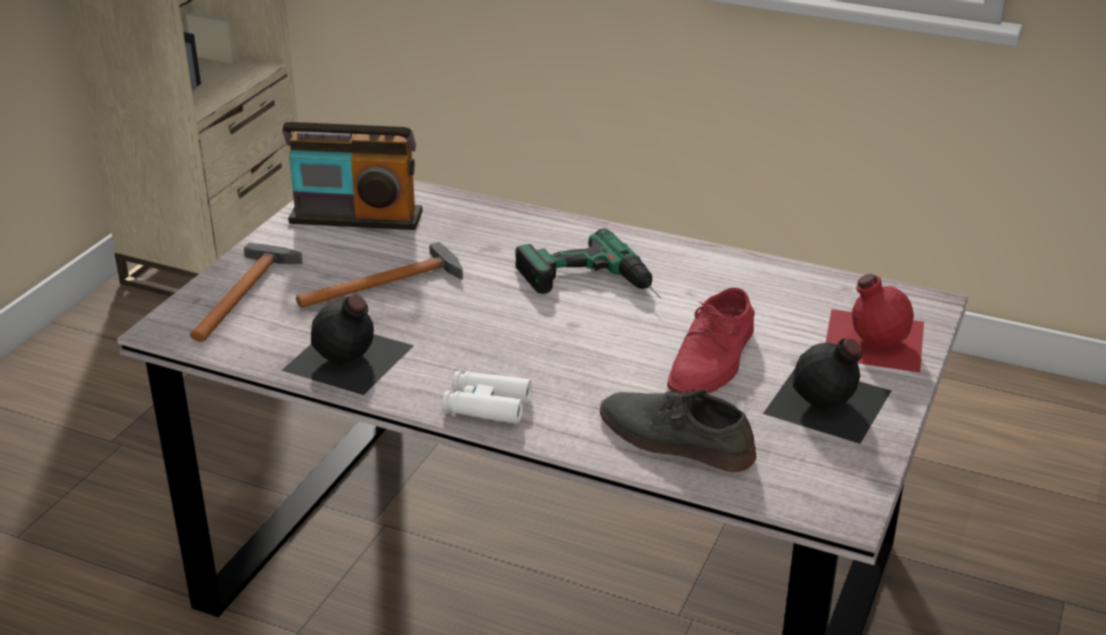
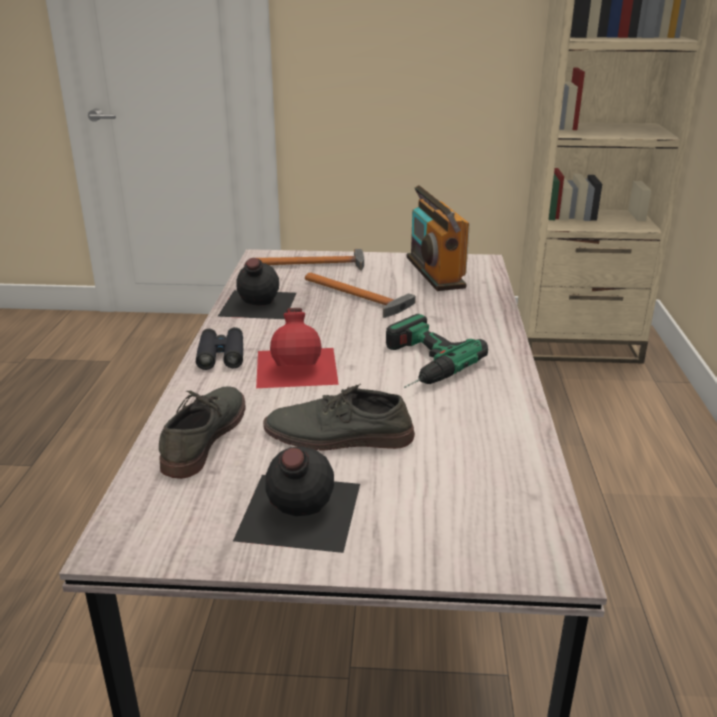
camera: 70 degrees right, 5 degrees down
white binoculars [442,371,532,424] -> black binoculars [196,327,243,370]
red shoe [667,287,755,394] -> grey shoe [263,384,415,451]
red bottle [826,274,924,372] -> red bottle moved to [256,308,339,388]

